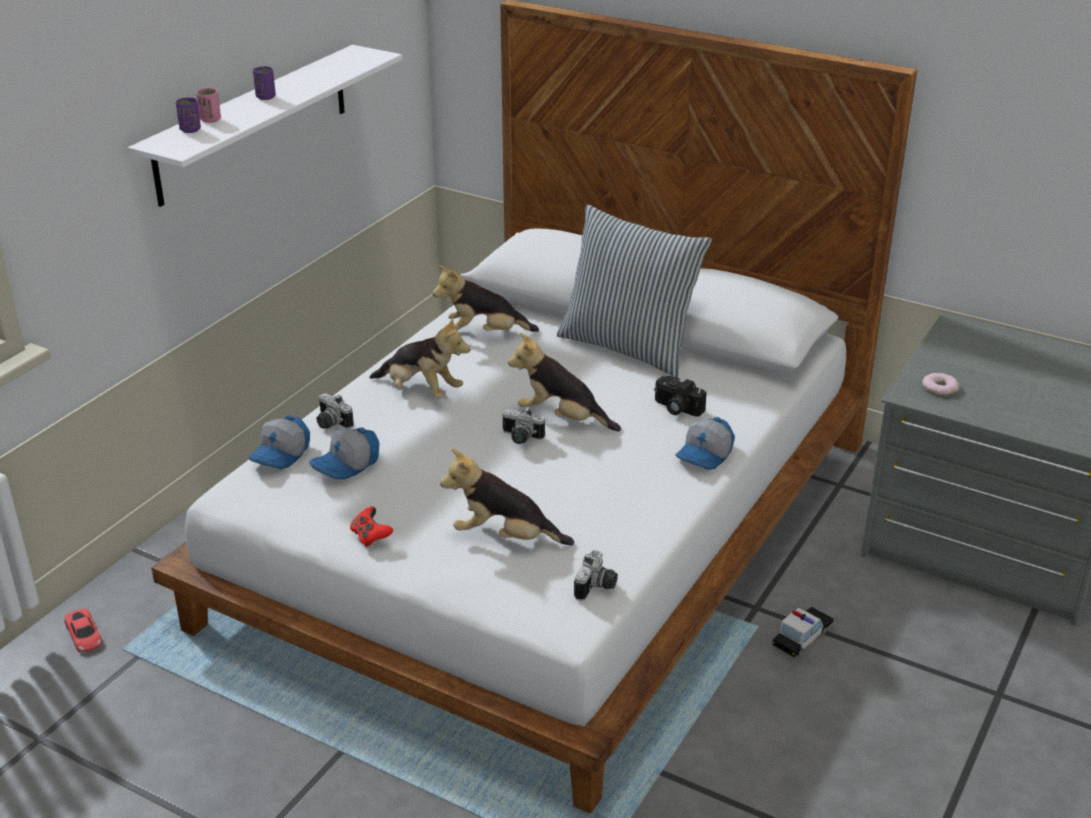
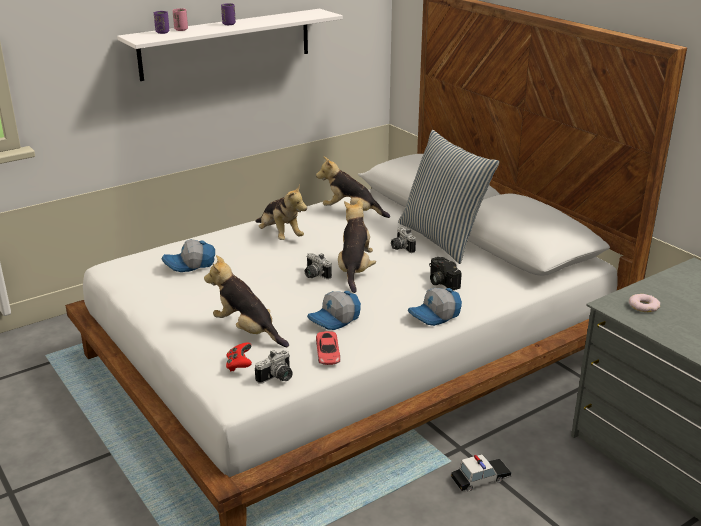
camera: 25 degrees right, 5 degrees down
red toy car [64,609,103,652] -> red toy car moved to [316,331,340,365]
cap [249,415,310,469] -> cap moved to [307,291,361,330]
camera [316,393,354,429] -> camera moved to [391,227,416,253]
red game controller [350,507,393,547] -> red game controller moved to [226,342,252,372]
plush toy [508,333,621,431] -> plush toy turned 45 degrees clockwise [338,198,376,293]

